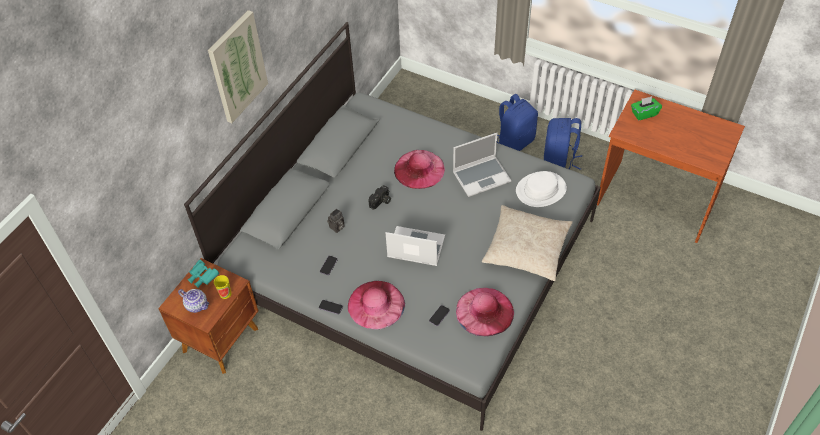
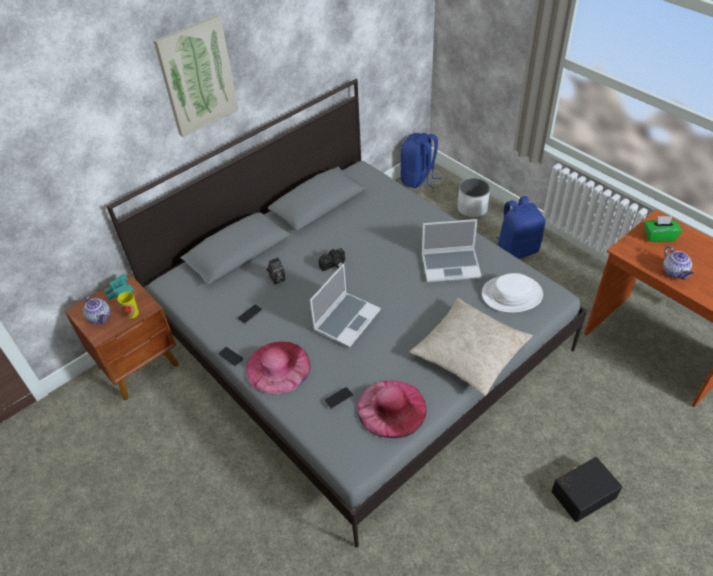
camera: 20 degrees right, 5 degrees down
laptop [385,226,445,266] -> laptop turned 90 degrees clockwise [310,263,381,348]
pink hat [394,150,445,189] -> none
blue backpack [544,118,582,170] -> blue backpack moved to [401,133,441,189]
none -> white planter [457,178,490,218]
none -> black storage box [551,457,622,522]
none -> teapot [663,246,694,279]

